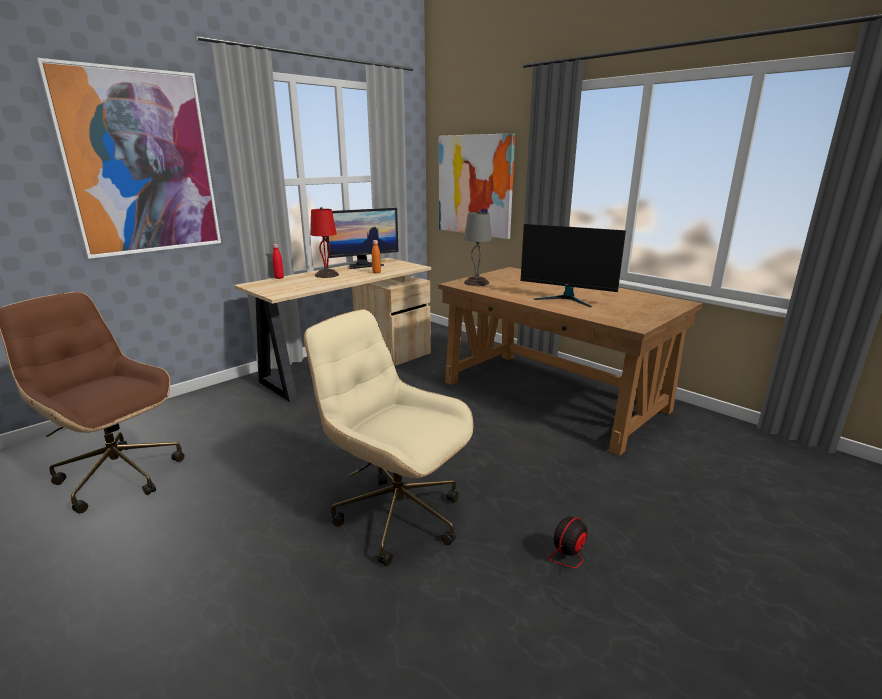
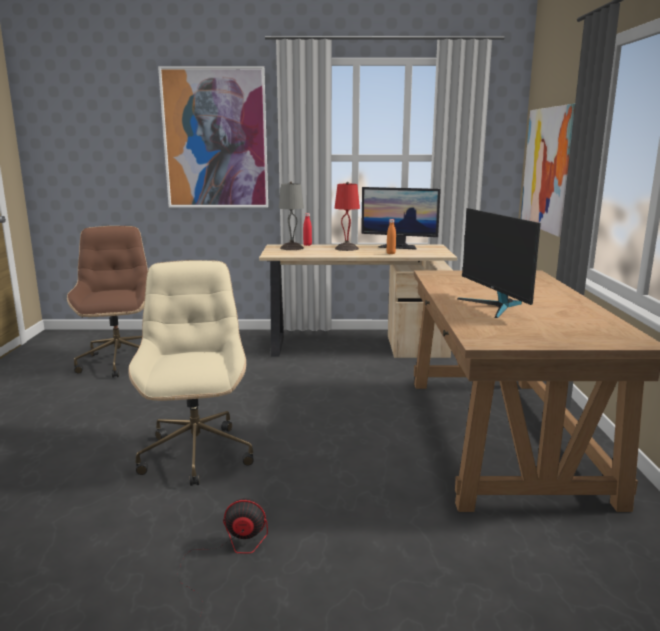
camera: 45 degrees right, 5 degrees down
grey table lamp [464,211,492,286] -> grey table lamp moved to [279,181,304,250]

